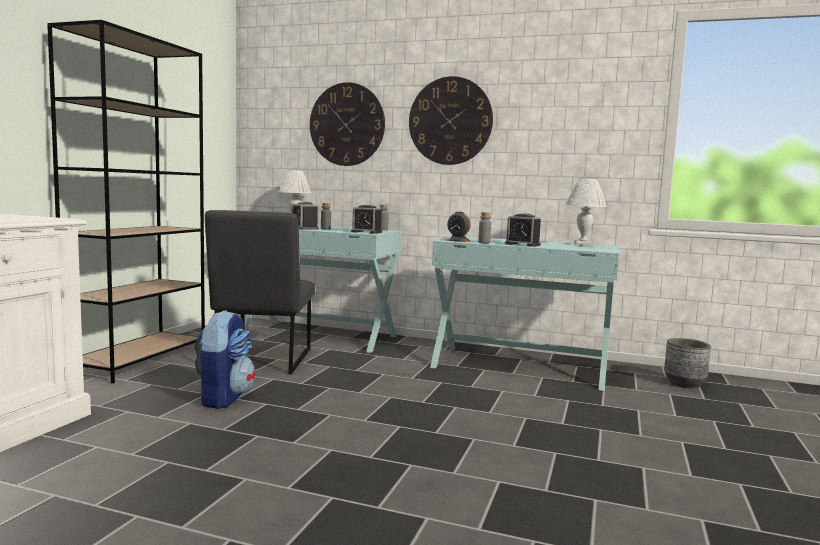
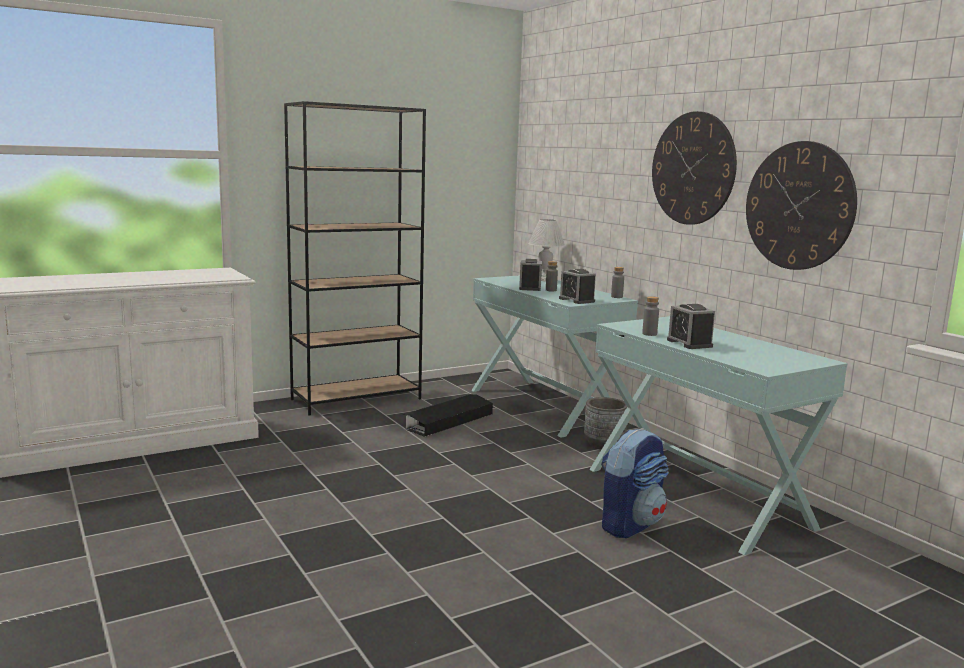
camera: 40 degrees right, 5 degrees up
backpack [194,310,255,409] -> backpack moved to [601,428,669,538]
grey chair [205,210,315,374] -> black storage box [402,394,493,437]
wall clock [310,82,385,166] -> wall clock moved to [746,141,857,270]
alarm clock [446,212,471,242] -> none
white table lamp [566,179,607,246] -> none
grey planter [664,338,711,388] -> grey planter moved to [584,397,627,450]

